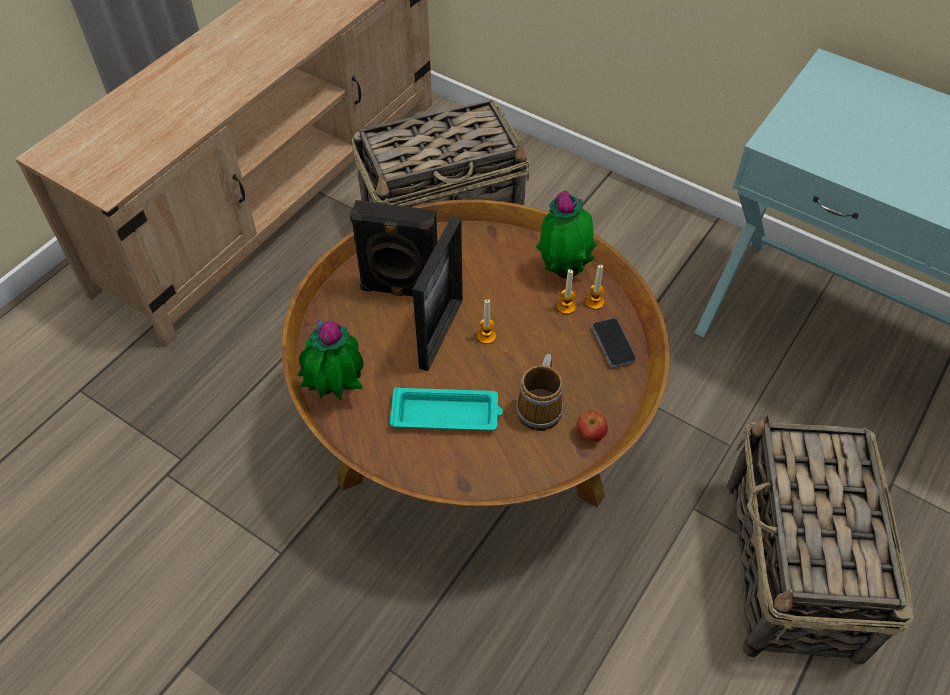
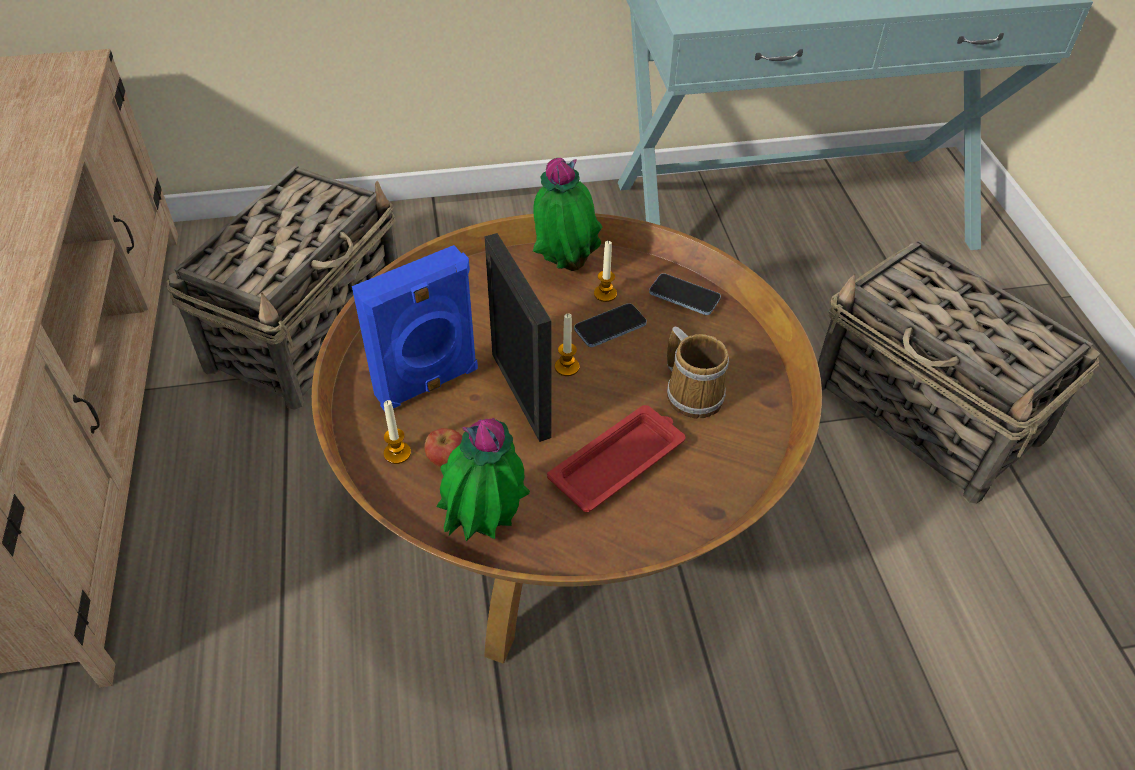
camera: 45 degrees left, 5 degrees down
black speaker [350,200,437,296] -> blue speaker [352,245,478,412]
turquoise tray [390,387,503,431] -> red tray [547,405,685,512]
apple [576,411,608,442] -> apple moved to [425,428,462,467]
candle [585,265,604,310] -> candle moved to [384,400,411,464]
none -> phone [574,303,647,347]

